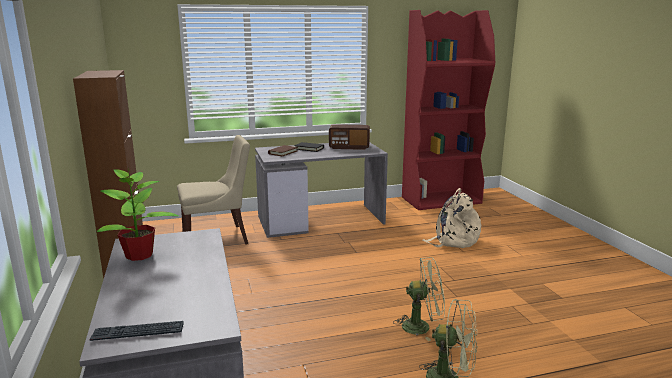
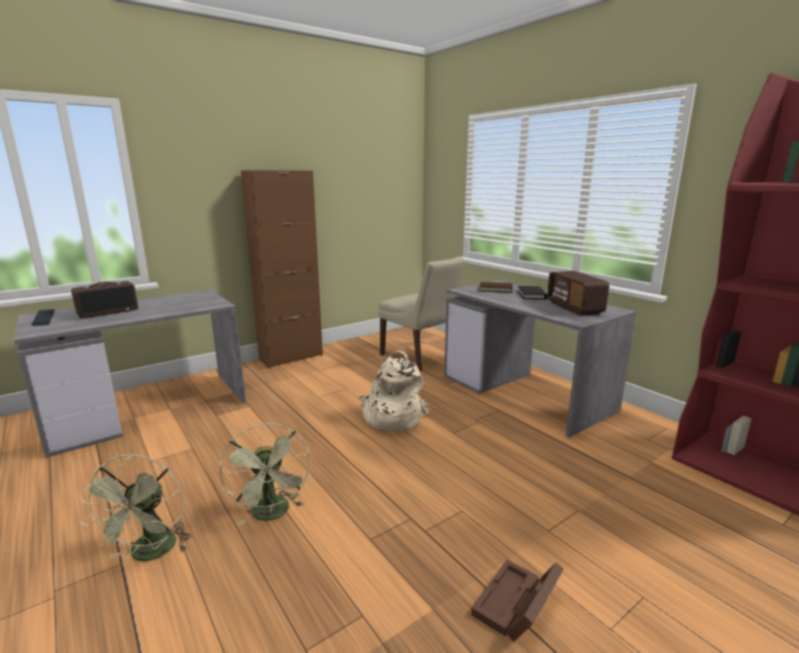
camera: 70 degrees right, 0 degrees up
potted plant [97,167,179,261] -> none
beige backpack [422,188,481,248] -> beige backpack moved to [359,350,430,431]
none -> radio [71,281,138,319]
none -> brown storage box [471,560,564,641]

